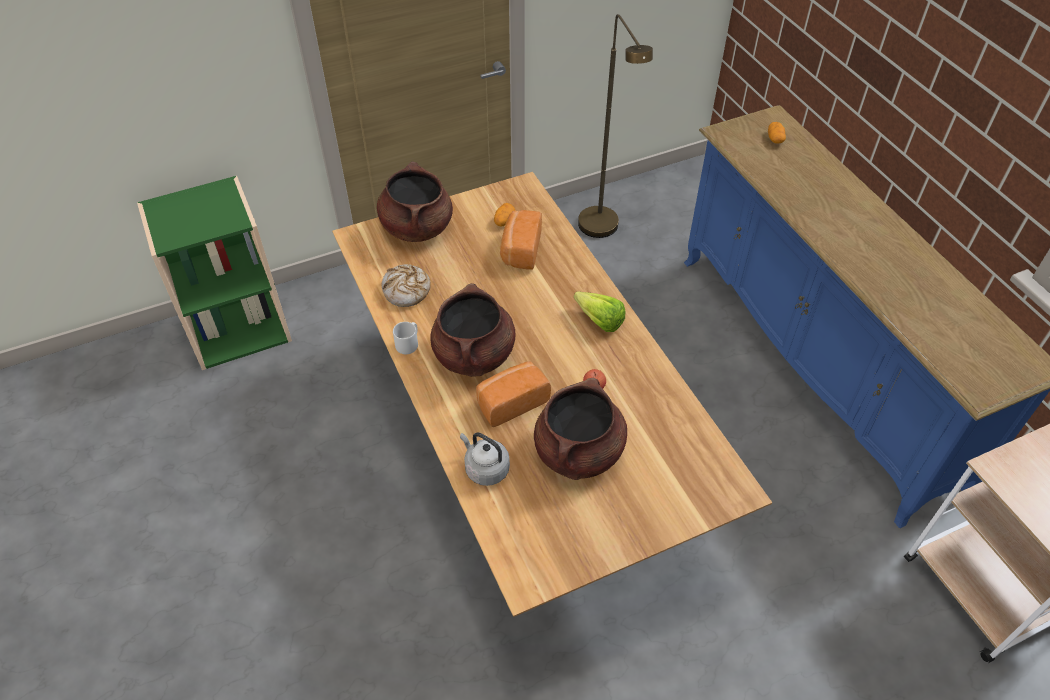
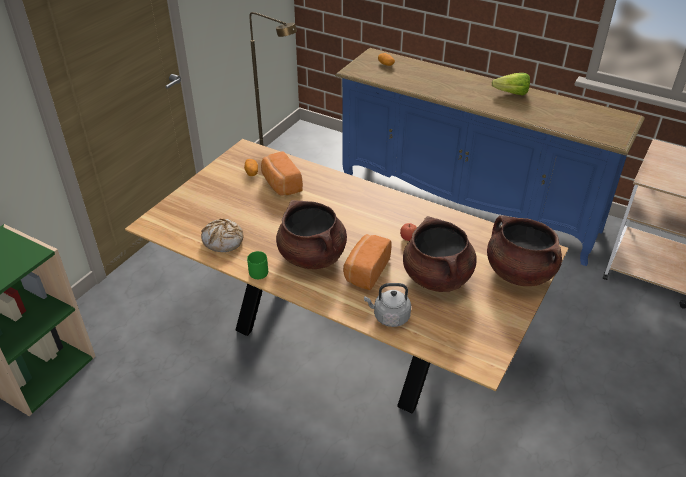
camera: 35 degrees left, 10 degrees down
brown cooking pot [377,161,453,242] -> brown cooking pot moved to [487,215,562,286]
grey mug [393,322,418,354] -> green mug [247,251,268,279]
lettuce [574,291,626,332] -> lettuce moved to [492,73,530,96]

